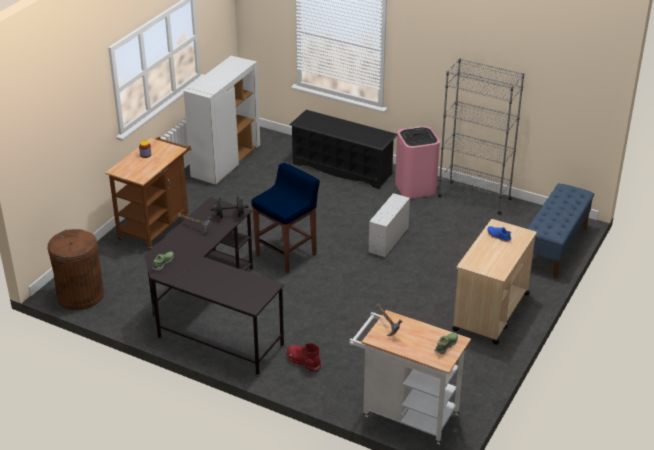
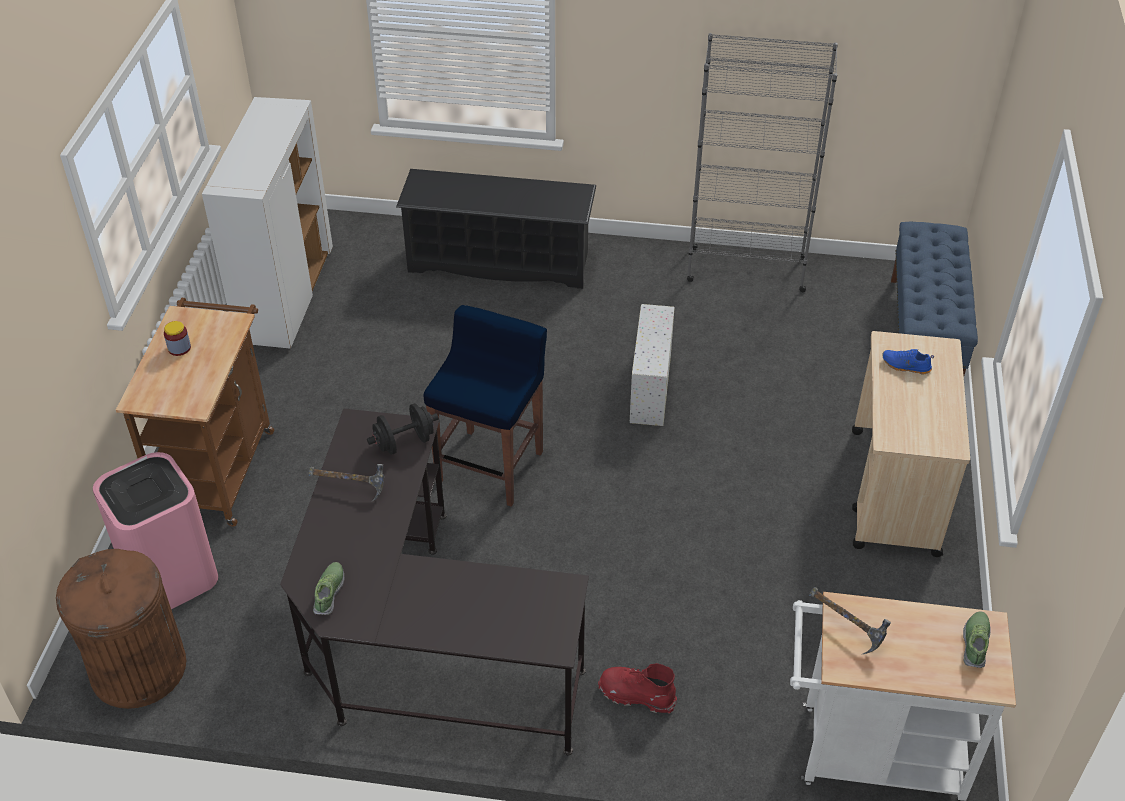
camera: 20 degrees left, 10 degrees up
pink trash can [395,126,440,199] -> pink trash can moved to [93,452,218,609]

